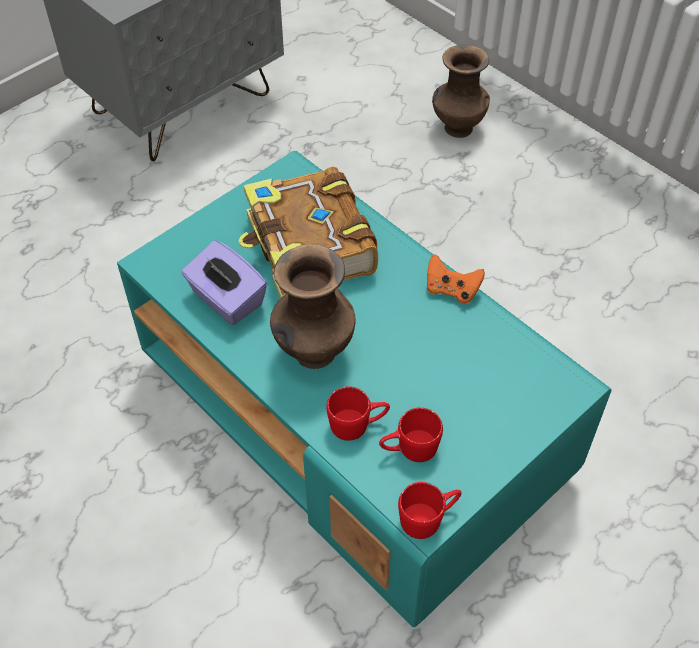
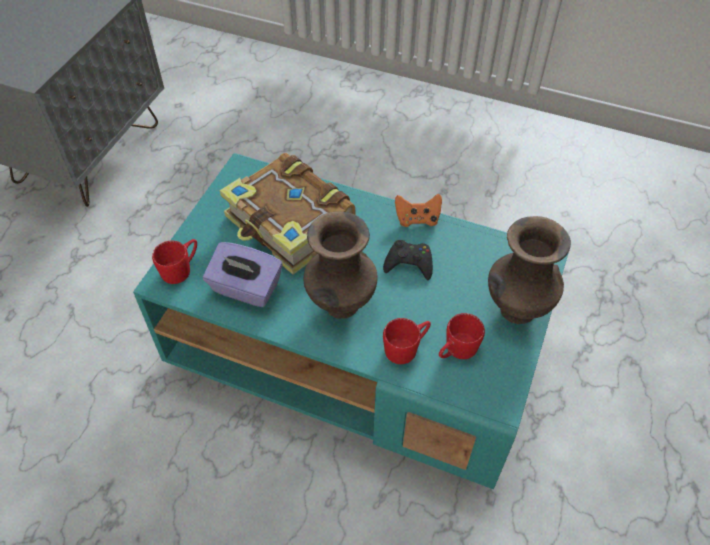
camera: 25 degrees left, 0 degrees up
red mug [398,482,462,539] -> red mug moved to [152,239,197,284]
brown vase [432,45,490,138] -> brown vase moved to [488,216,571,324]
none -> black game controller [383,240,433,280]

